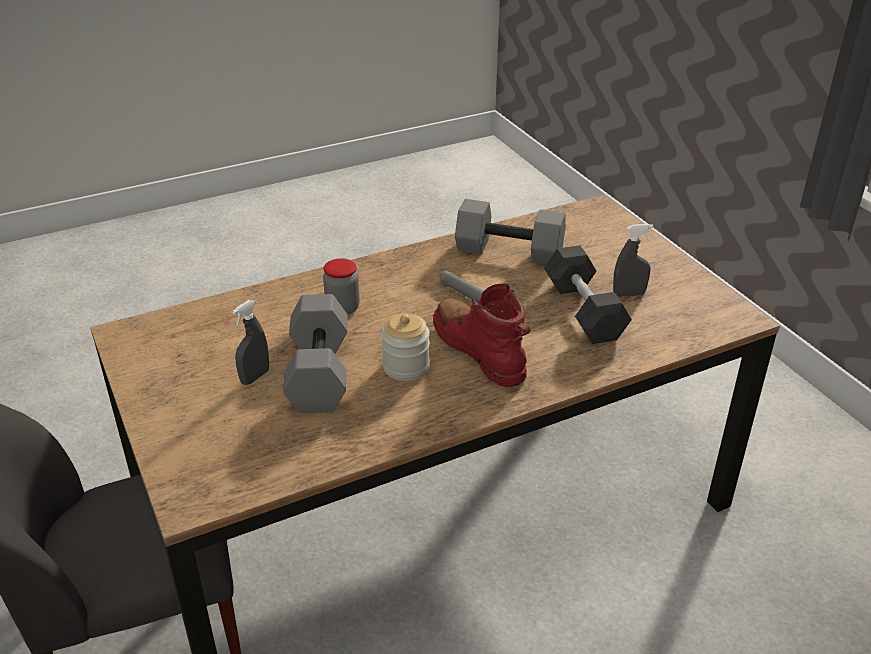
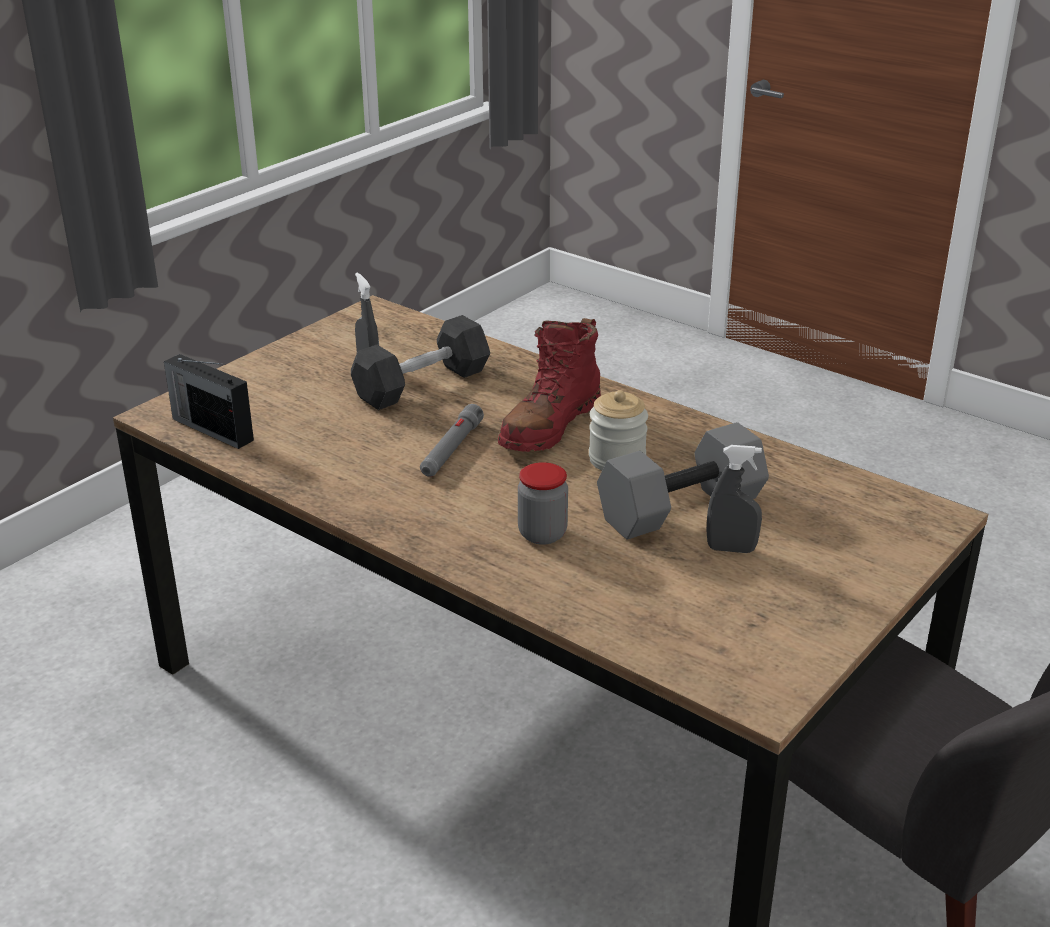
camera: 115 degrees left, 5 degrees down
grey dumbbell [455,199,566,264] -> none
none -> radio [164,354,254,449]

